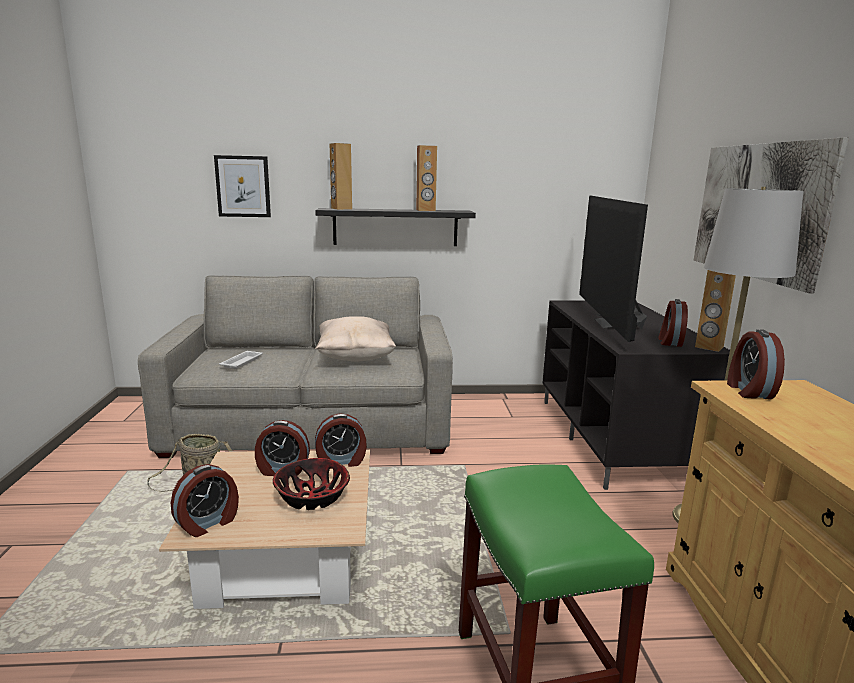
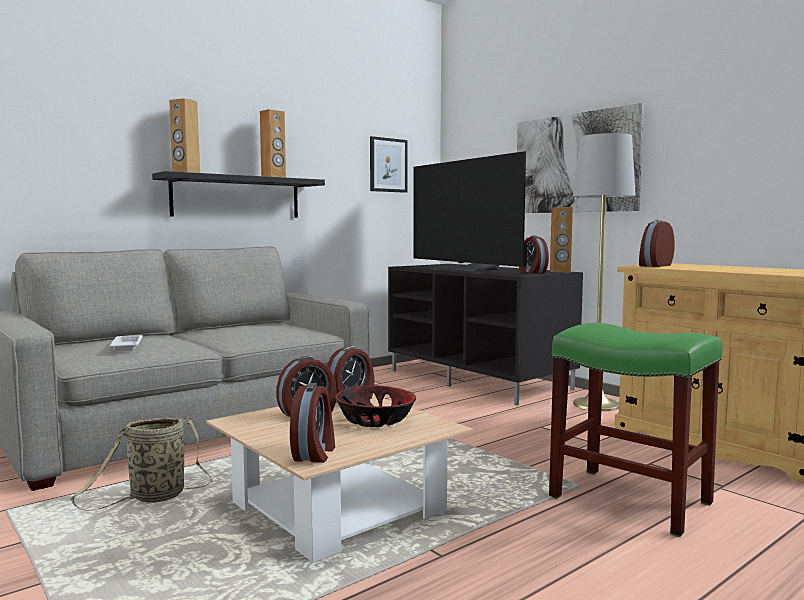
camera: 35 degrees left, 10 degrees down
picture [214,155,271,217] -> picture moved to [370,136,407,193]
beige pillow [315,316,396,361] -> none
alarm clock [727,329,785,399] -> alarm clock turned 75 degrees clockwise [639,220,675,267]

